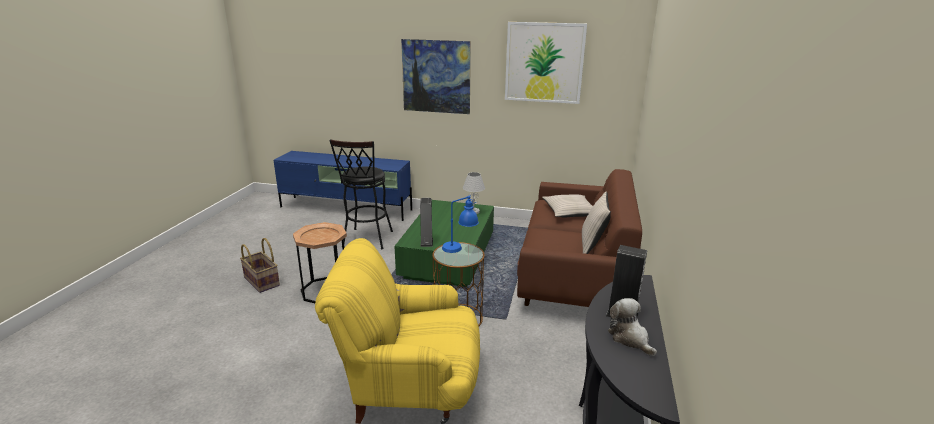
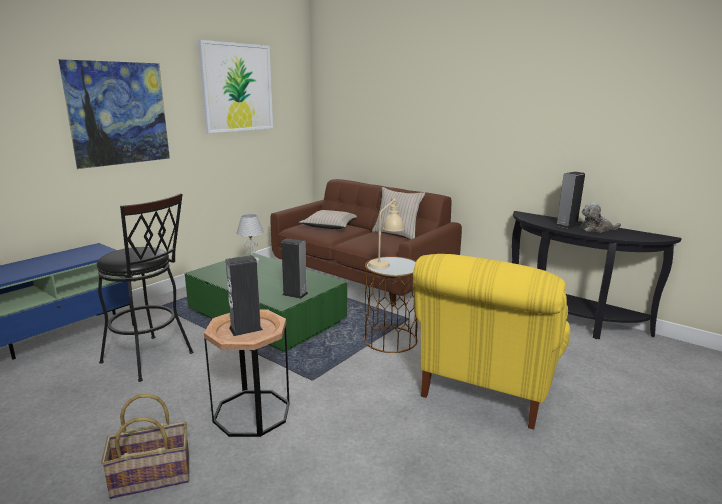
camera: 65 degrees left, 5 degrees down
blue table lamp [442,195,479,253] -> beige table lamp [368,199,404,269]
none -> speaker [226,255,263,336]

